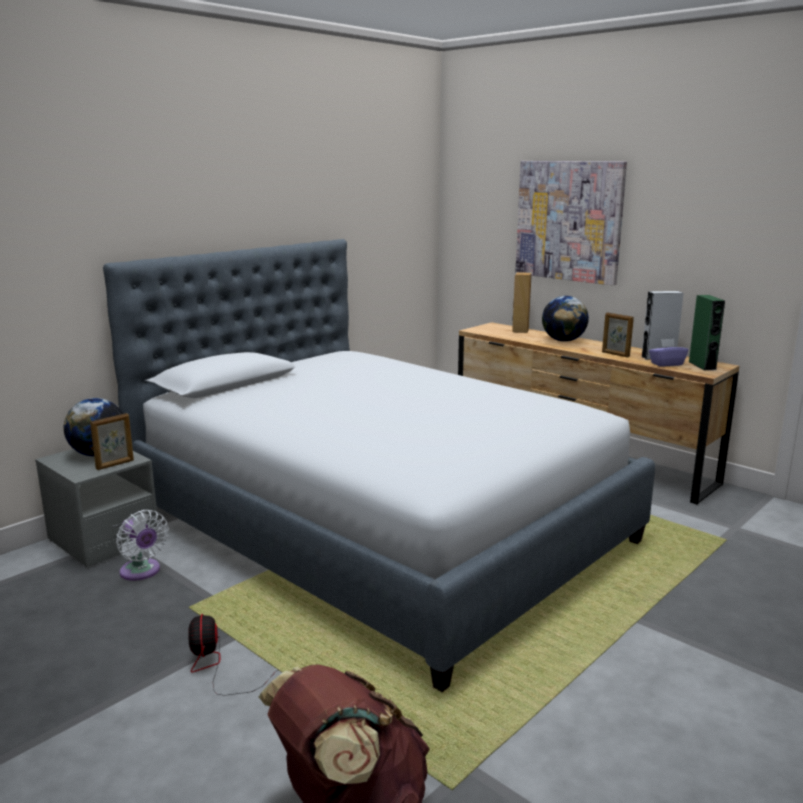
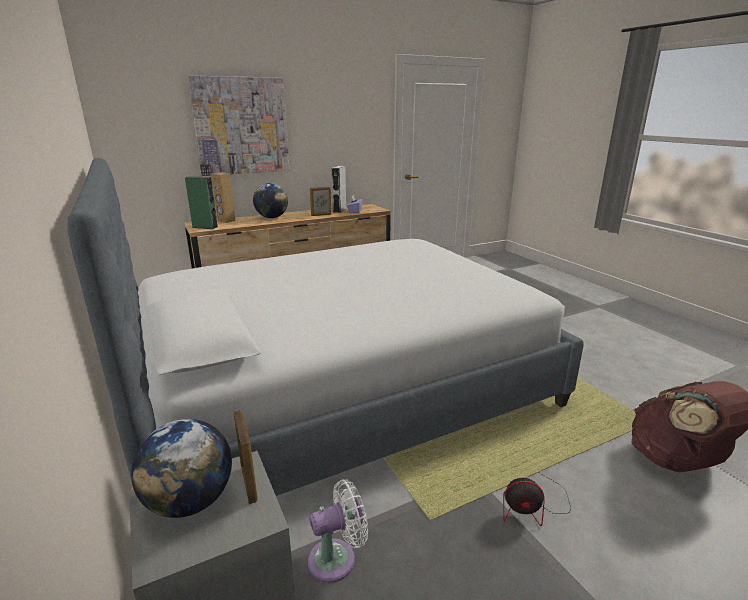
camera: 70 degrees left, 5 degrees up
green speaker [689,295,725,370] -> green speaker moved to [185,176,218,229]

